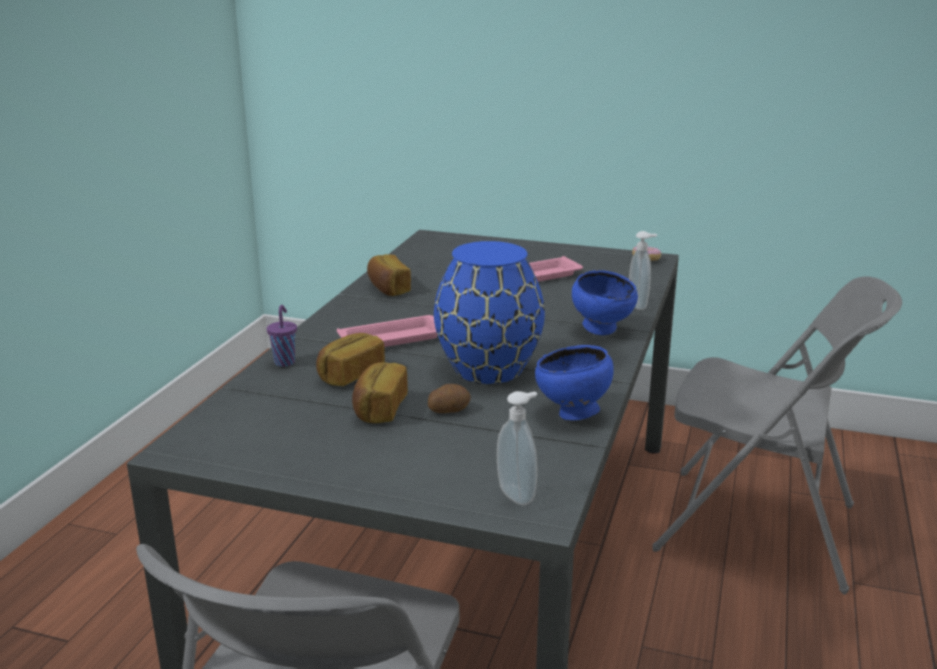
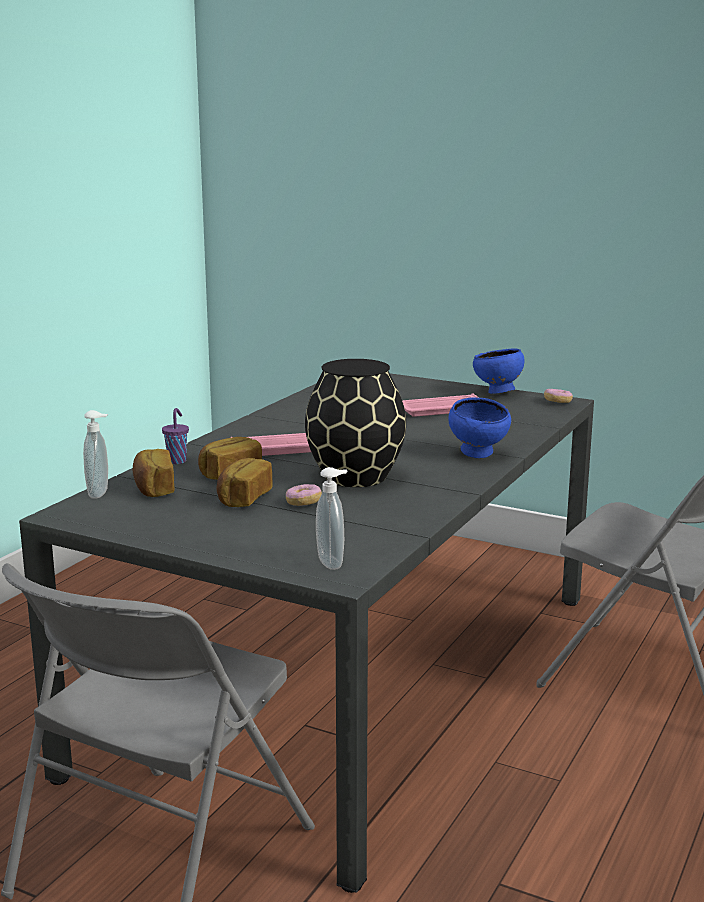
camera: 10 degrees right, 5 degrees down
bread [367,254,411,296] -> bread moved to [132,449,174,497]
potato [428,384,471,413] -> donut [286,484,322,506]
blue vase [434,241,545,384] -> black vase [305,359,406,487]
blue bowl [535,345,613,420] -> blue bowl moved to [473,349,524,394]
soap dispenser [629,231,657,310] -> soap dispenser moved to [83,410,108,499]

